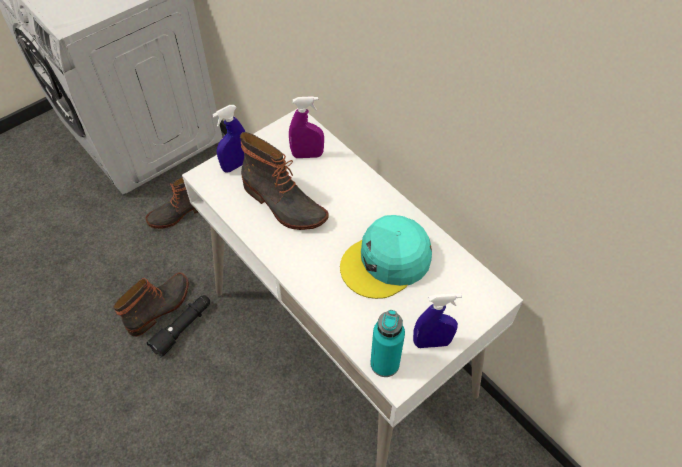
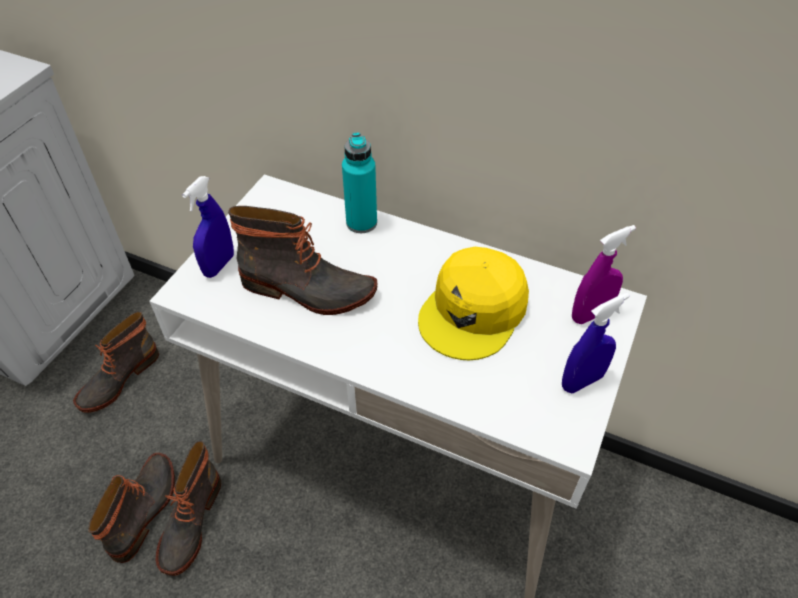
camera: 25 degrees left, 5 degrees down
black flashlight [147,295,210,358] -> boot [155,441,221,576]
purple spray bottle [289,96,324,158] -> purple spray bottle moved to [572,225,636,324]
turquoise cap [340,215,432,299] -> yellow cap [418,247,529,360]
turquoise bottle [370,310,405,377] -> turquoise bottle moved to [342,132,377,233]

